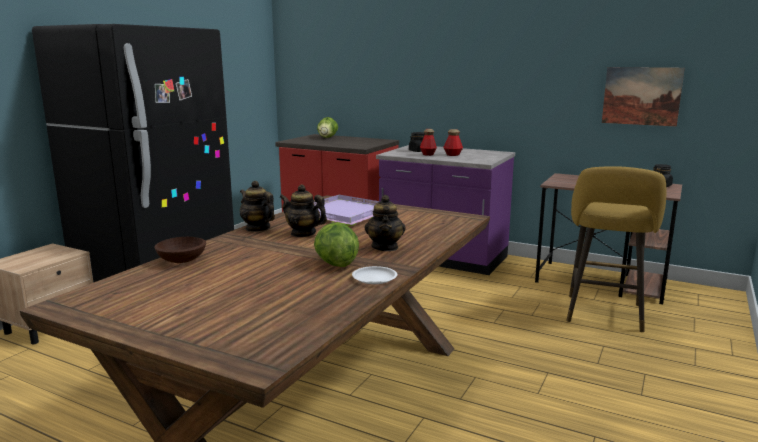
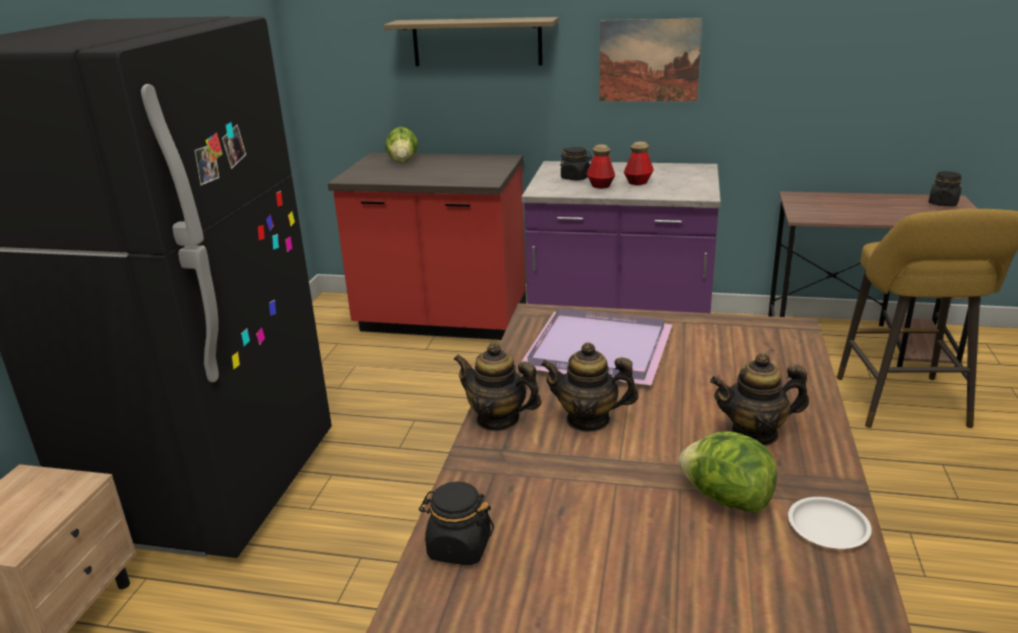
camera: 15 degrees left, 10 degrees up
brown bowl [154,237,206,263] -> black jar [419,481,494,565]
teapot [365,195,406,251] -> teapot turned 105 degrees clockwise [710,353,809,446]
picture [602,67,685,127] -> picture moved to [599,18,702,101]
none -> shelf [384,17,559,66]

